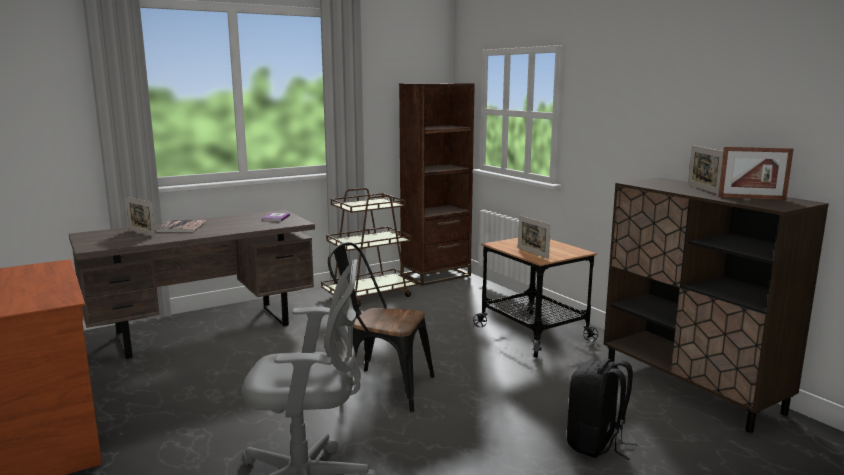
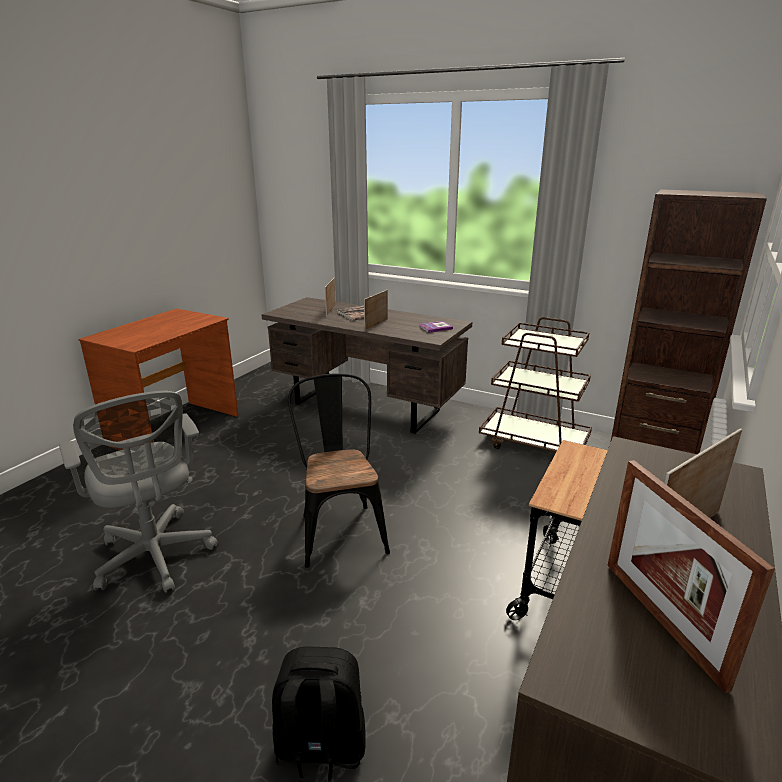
camera: 60 degrees right, 10 degrees up
picture frame [518,215,551,259] -> picture frame moved to [364,290,388,331]

